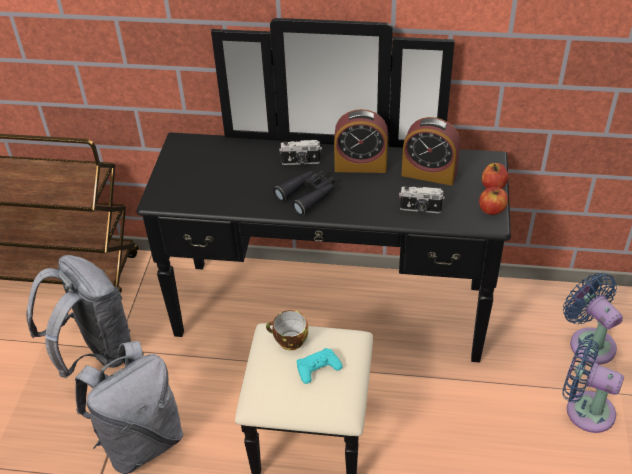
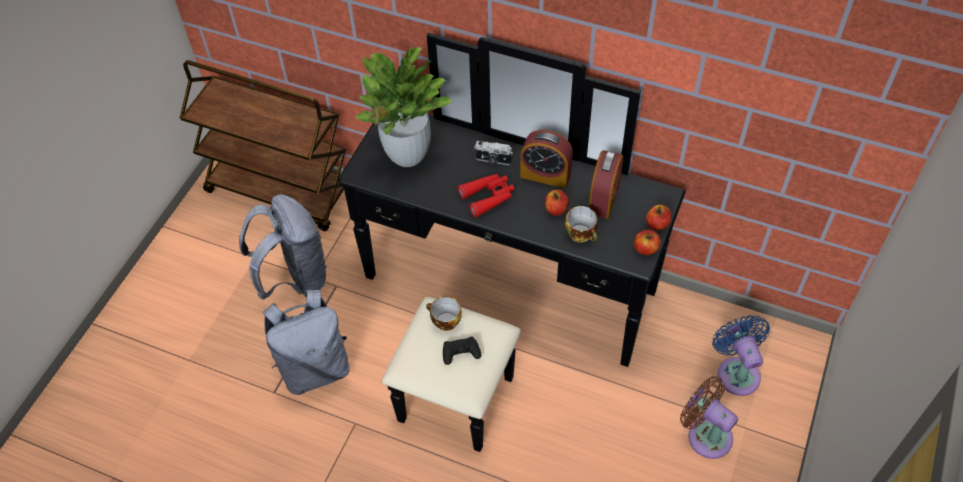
camera: 15 degrees right, 10 degrees up
black binoculars [273,170,335,216] -> red binoculars [457,173,515,218]
turquoise game controller [296,348,343,384] -> black game controller [443,337,481,365]
camera [399,186,445,213] -> cup [565,206,598,242]
alarm clock [402,117,460,185] -> alarm clock turned 105 degrees counterclockwise [589,150,623,219]
blue fan [562,339,624,433] -> brown fan [680,376,738,459]
none -> potted plant [354,47,452,167]
none -> apple [545,189,569,216]

